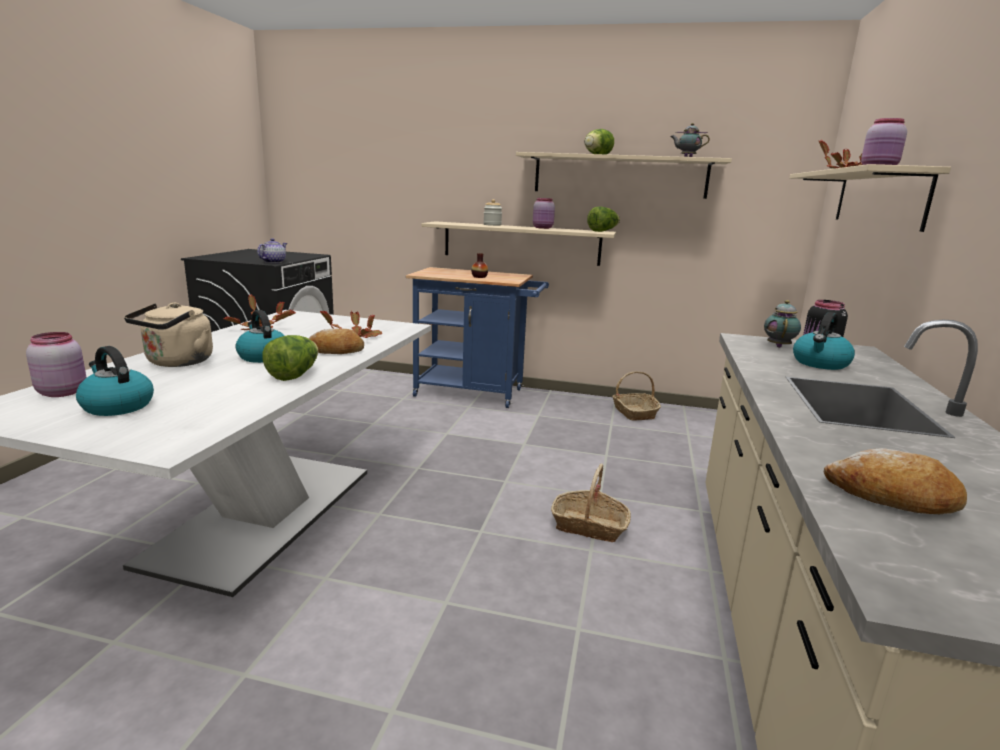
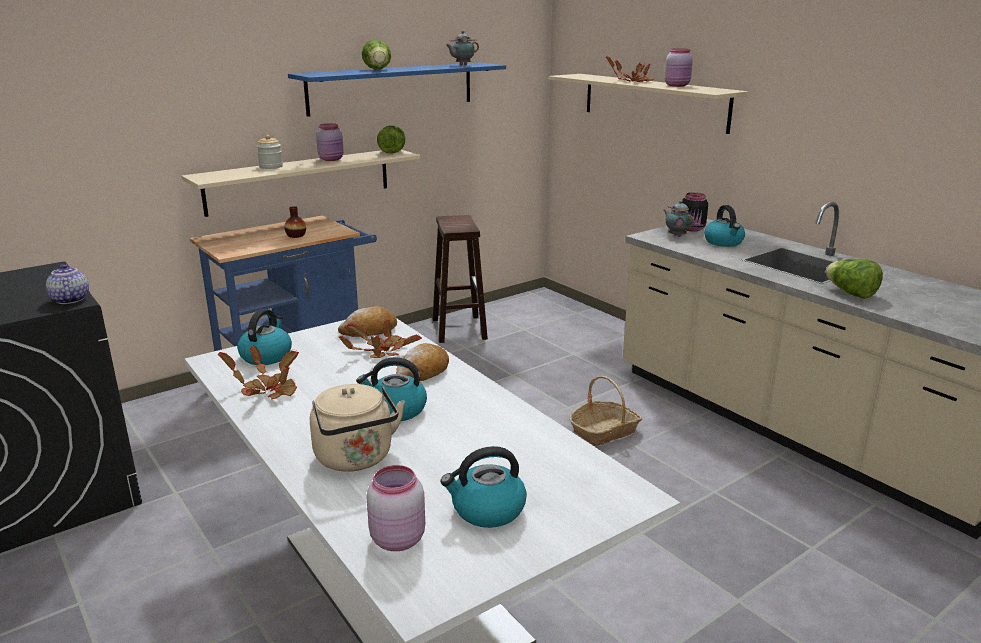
camera: 50 degrees left, 5 degrees up
lettuce [262,335,318,381] -> lettuce moved to [826,259,883,299]
beige shelf [516,152,732,199] -> blue shelf [288,63,506,117]
basket [612,371,661,421] -> brown stool [433,215,488,343]
bread [823,448,967,514] -> bread moved to [338,306,397,337]
none -> kettle [237,309,292,365]

